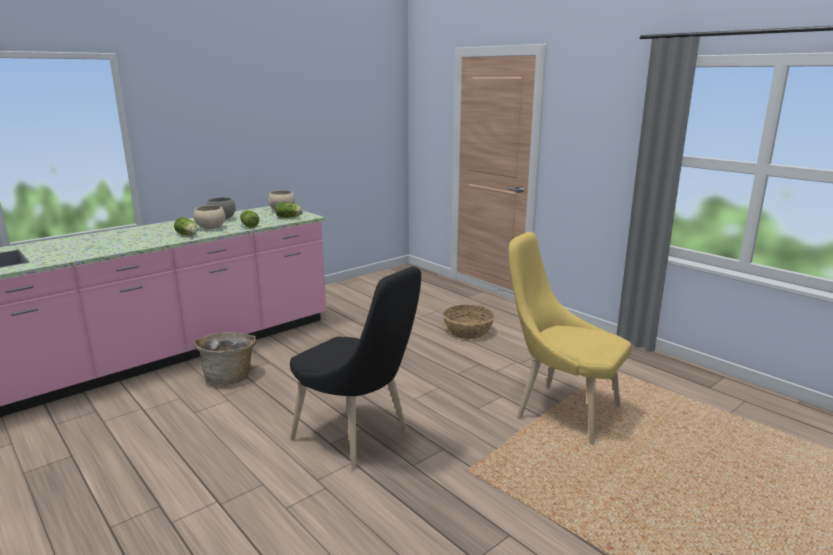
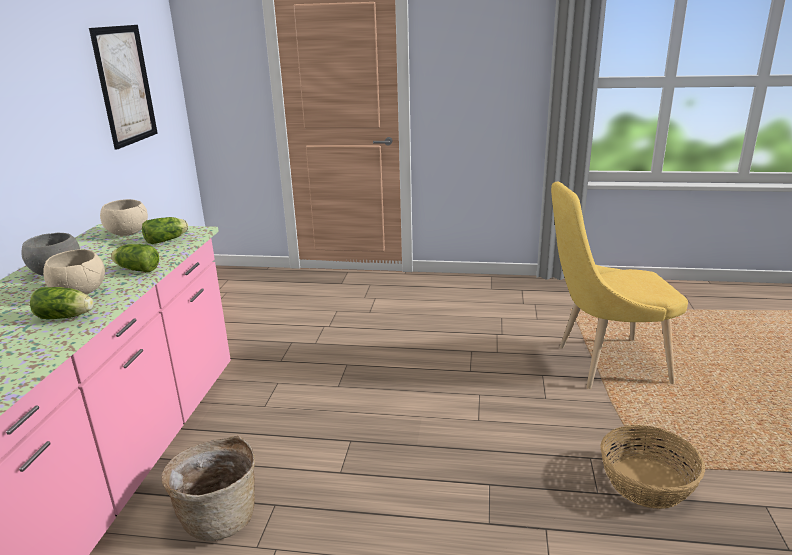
camera: 40 degrees left, 5 degrees up
black chair [290,267,421,469] -> none
basket [443,305,495,339] -> basket moved to [600,425,705,509]
none -> picture [89,25,158,150]

